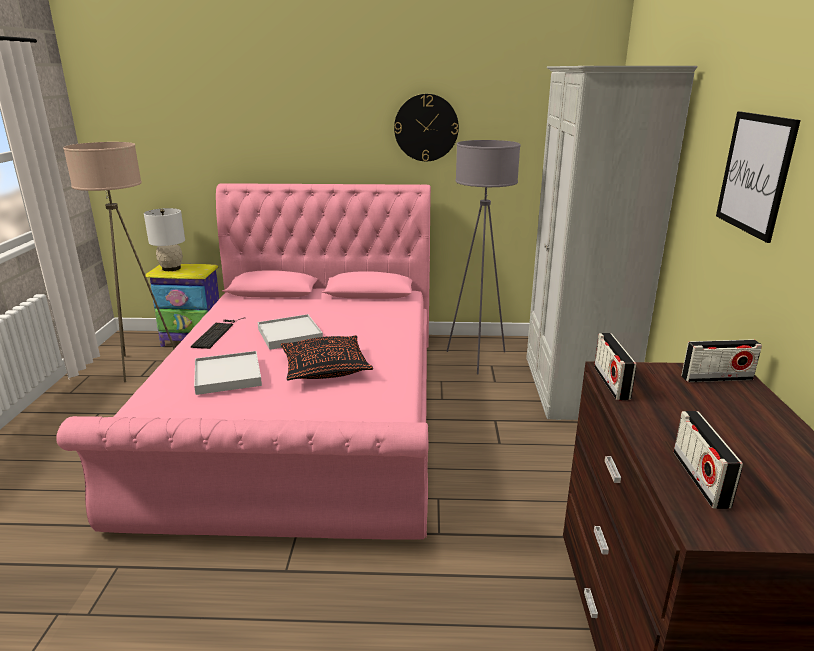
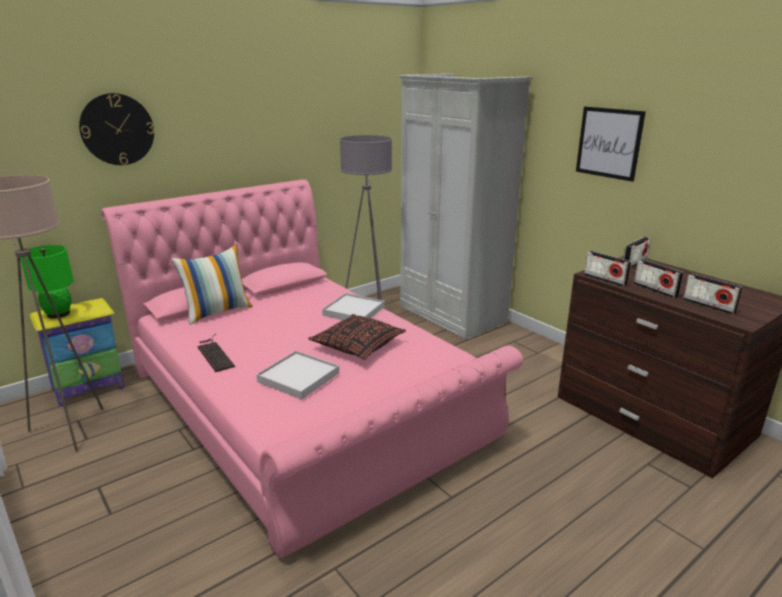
camera: 40 degrees left, 0 degrees up
white table lamp [144,208,185,271] -> green table lamp [20,245,74,319]
white tray [258,314,323,350] -> white tray moved to [322,293,385,320]
wall clock [394,94,459,161] -> wall clock moved to [79,93,154,165]
none -> pillow [172,244,252,325]
none -> radio [634,259,684,298]

